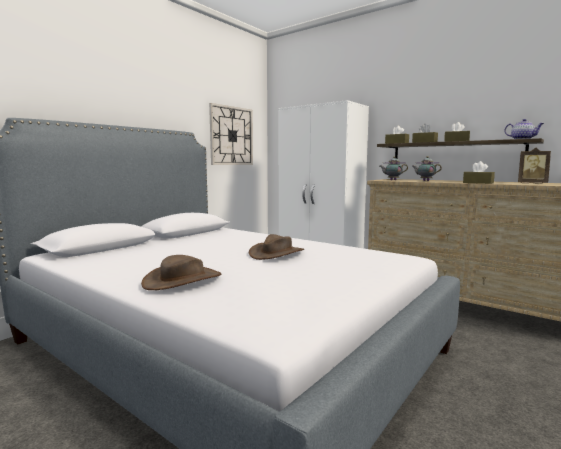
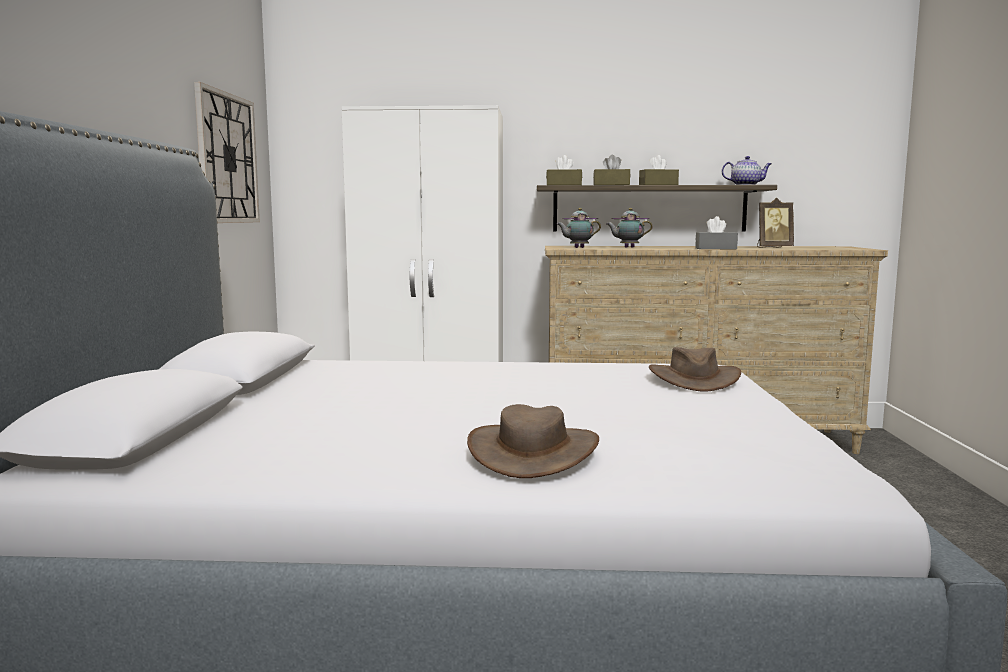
camera: 35 degrees left, 0 degrees up
brown hat [249,234,304,260] -> brown hat moved to [649,347,741,392]
brown tissue box [463,161,495,184] -> grey tissue box [695,216,738,249]

